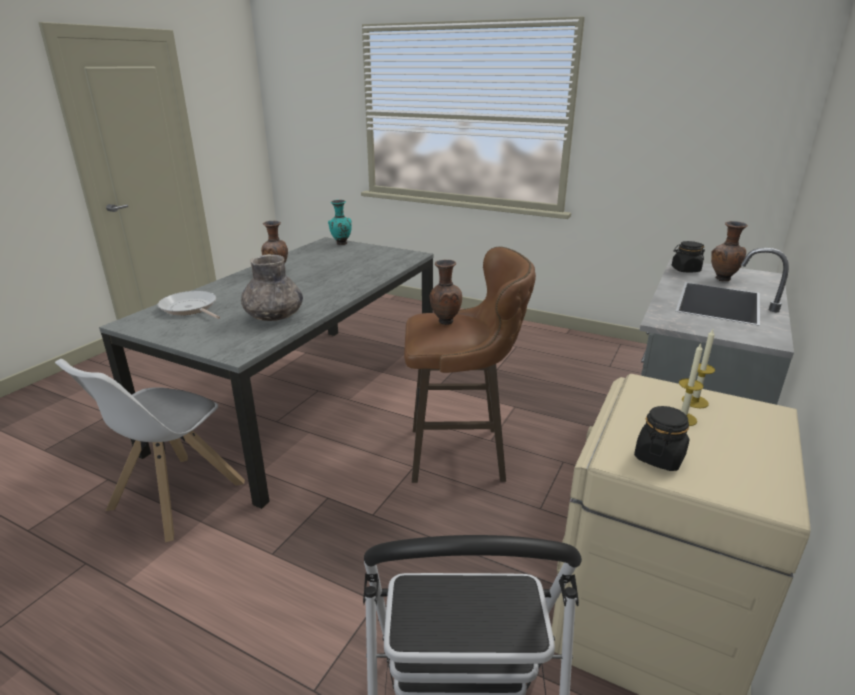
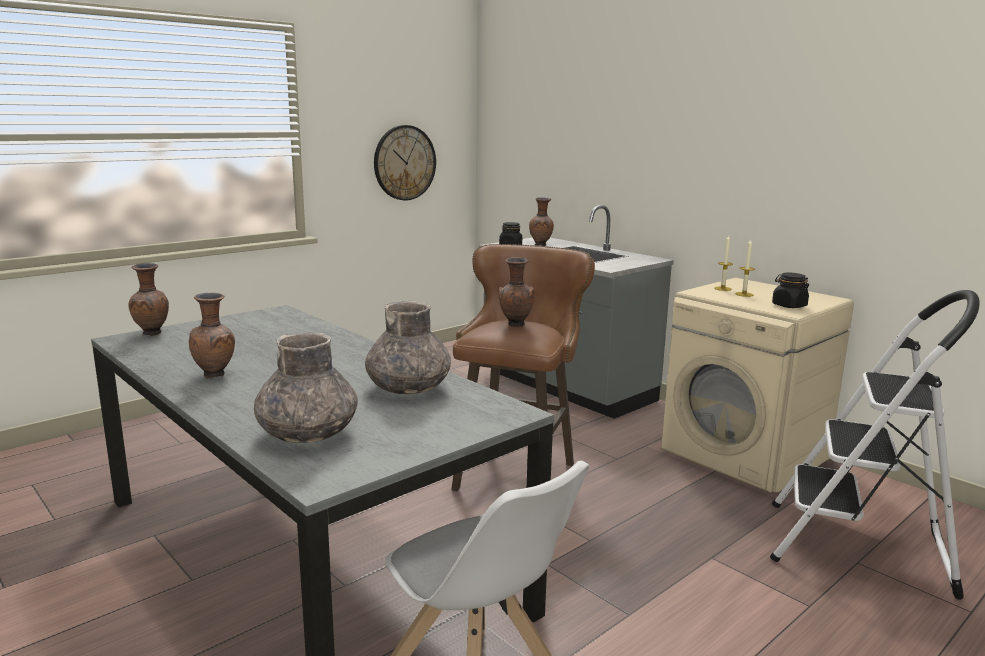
camera: 70 degrees left, 10 degrees down
frying pan [158,291,220,319] -> grey vase [254,332,358,443]
turquoise vase [328,200,352,245] -> brown vase [128,263,169,336]
none -> wall clock [374,125,436,200]

